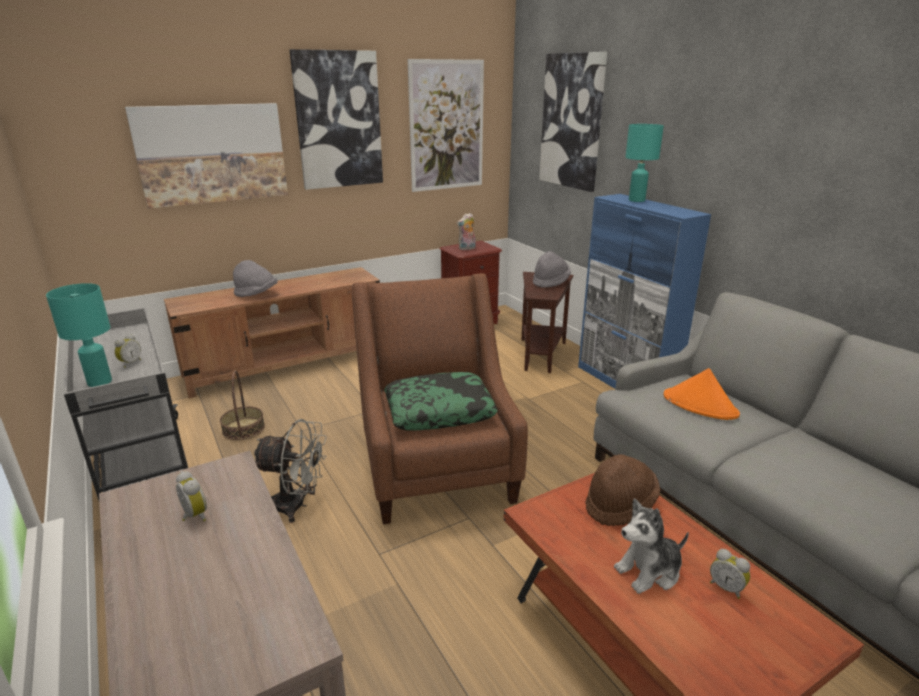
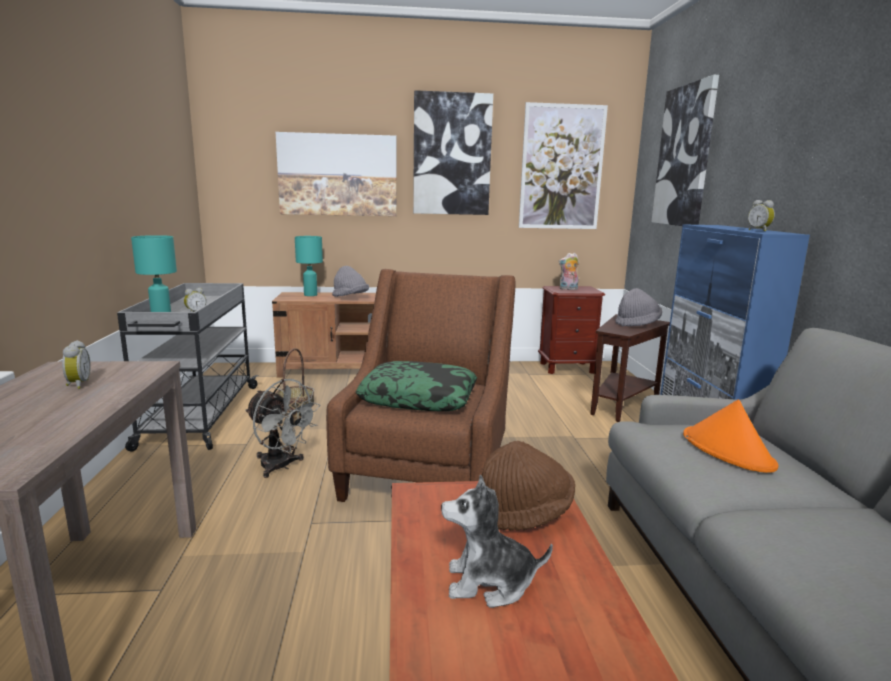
camera: 25 degrees right, 10 degrees down
turquoise table lamp [625,124,664,202] -> turquoise table lamp moved to [295,236,323,296]
alarm clock [710,549,750,599] -> alarm clock moved to [748,200,775,232]

